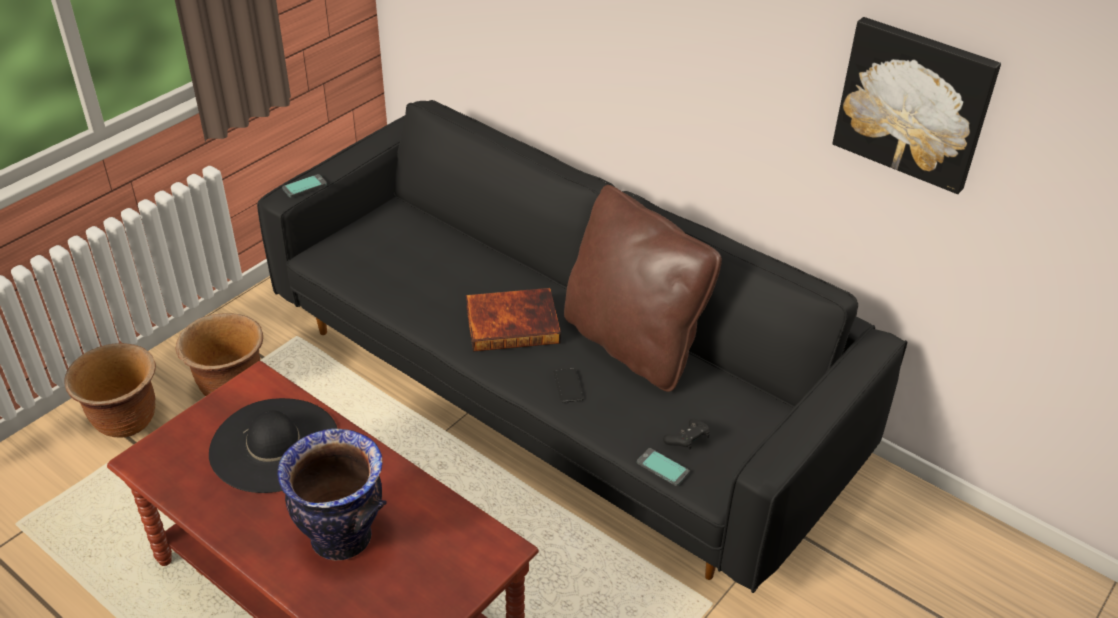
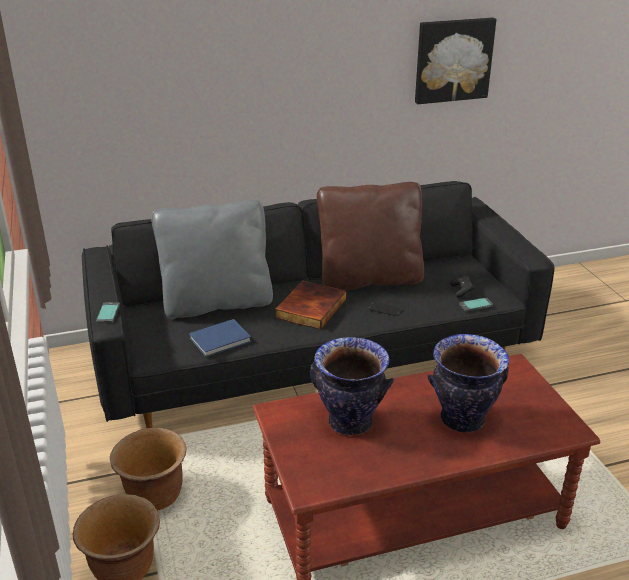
camera: 55 degrees left, 10 degrees down
black hat [209,398,338,493] -> vase [310,337,394,435]
none -> grey pillow [151,200,273,319]
none -> blue book [189,319,251,357]

